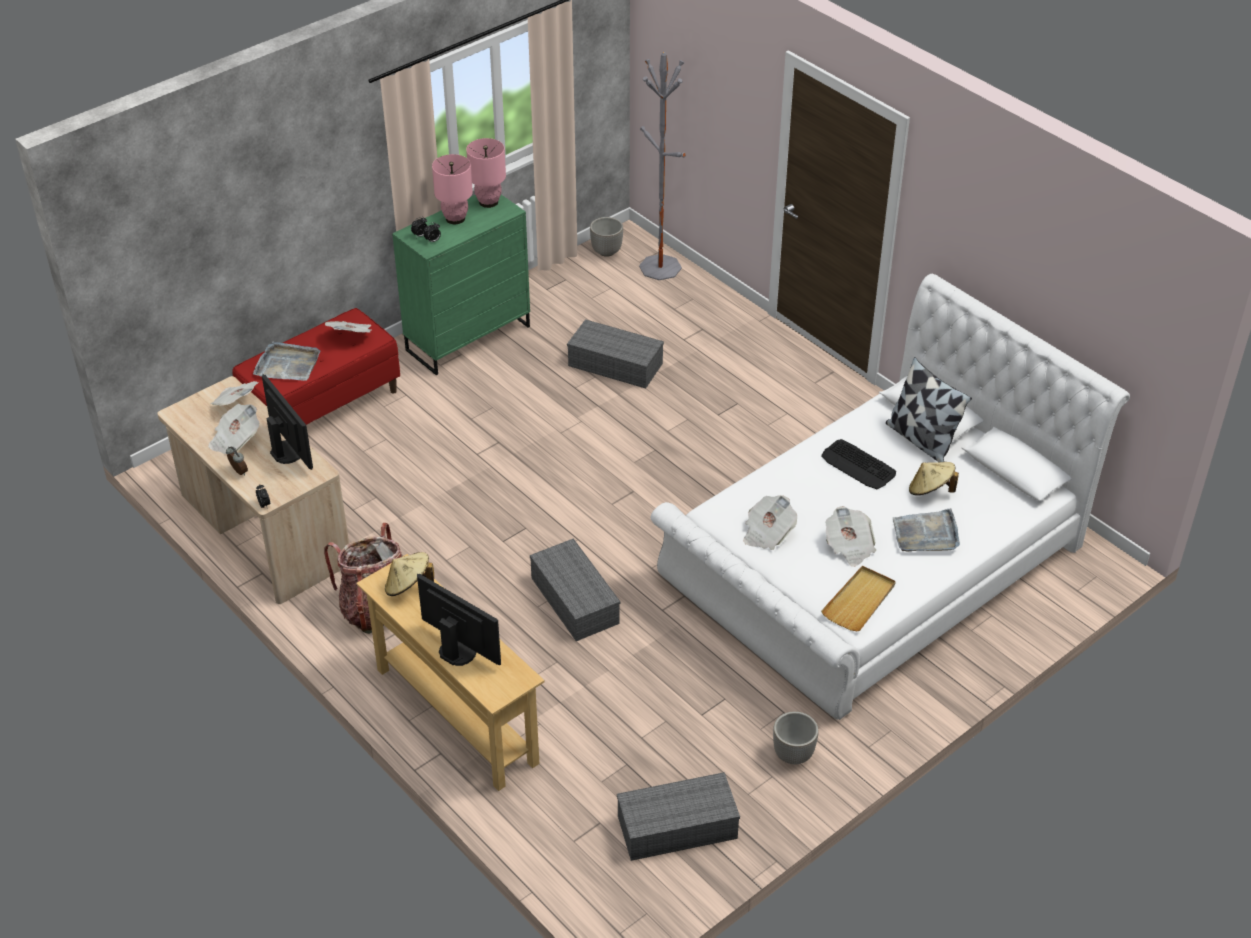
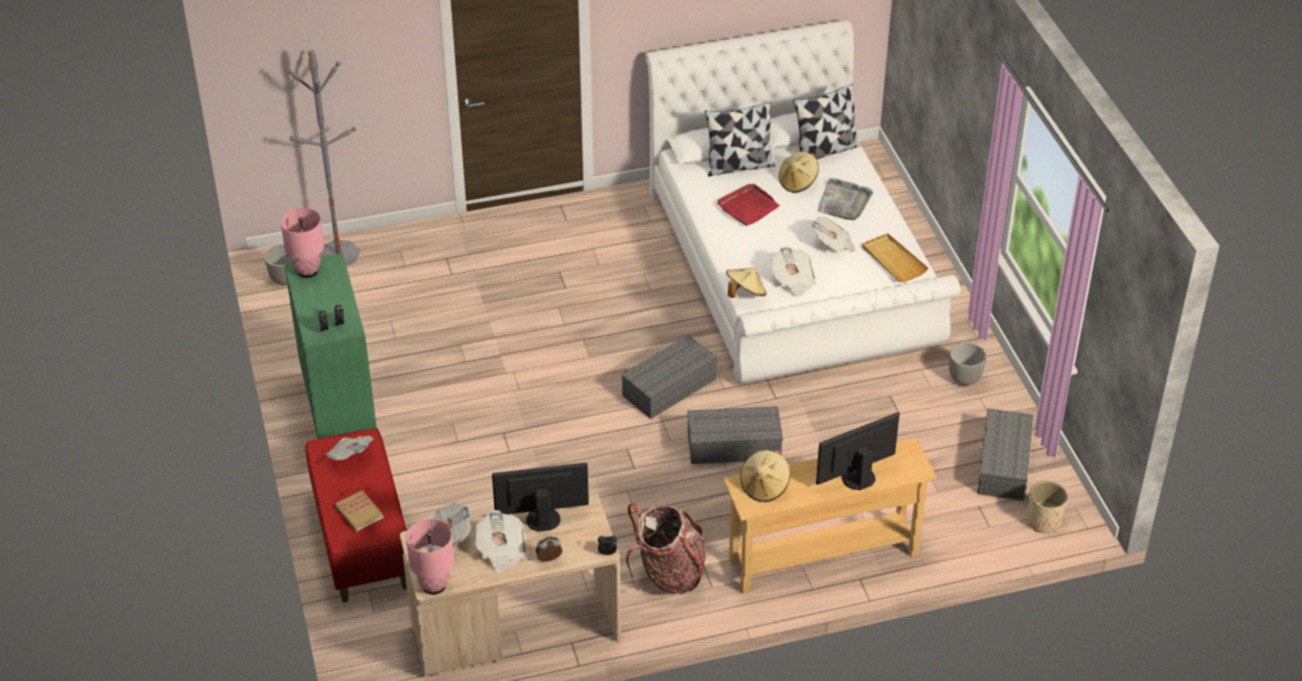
camera: 65 degrees left, 0 degrees up
grey tray [253,342,320,381] -> book [335,490,383,532]
pink table lamp [432,154,473,224] -> pink table lamp moved to [406,519,454,595]
grey storage box [567,319,664,388] -> grey storage box moved to [621,335,718,419]
keyboard [821,439,896,489] -> red tray [718,184,780,226]
none -> beige hat [726,268,767,298]
none -> pillow [793,83,860,159]
none -> beige planter [1026,481,1068,533]

